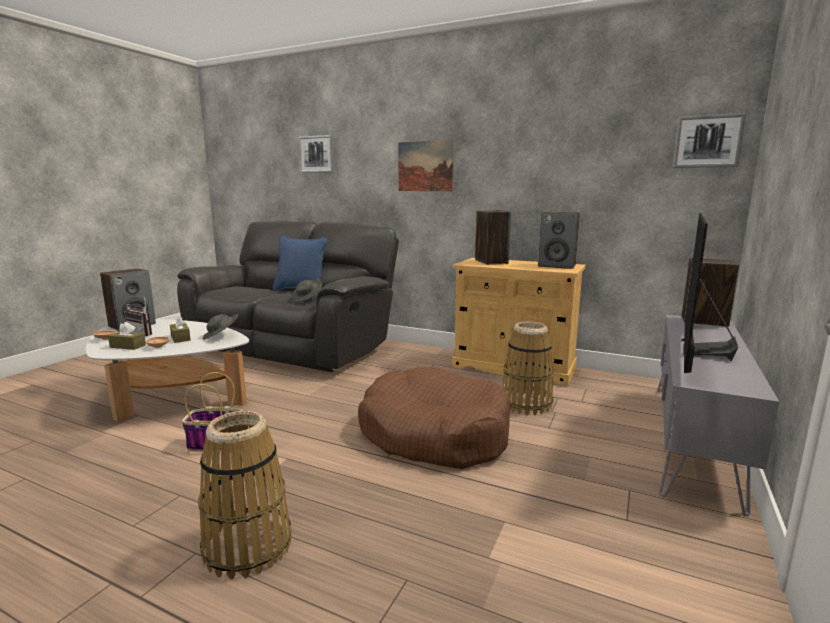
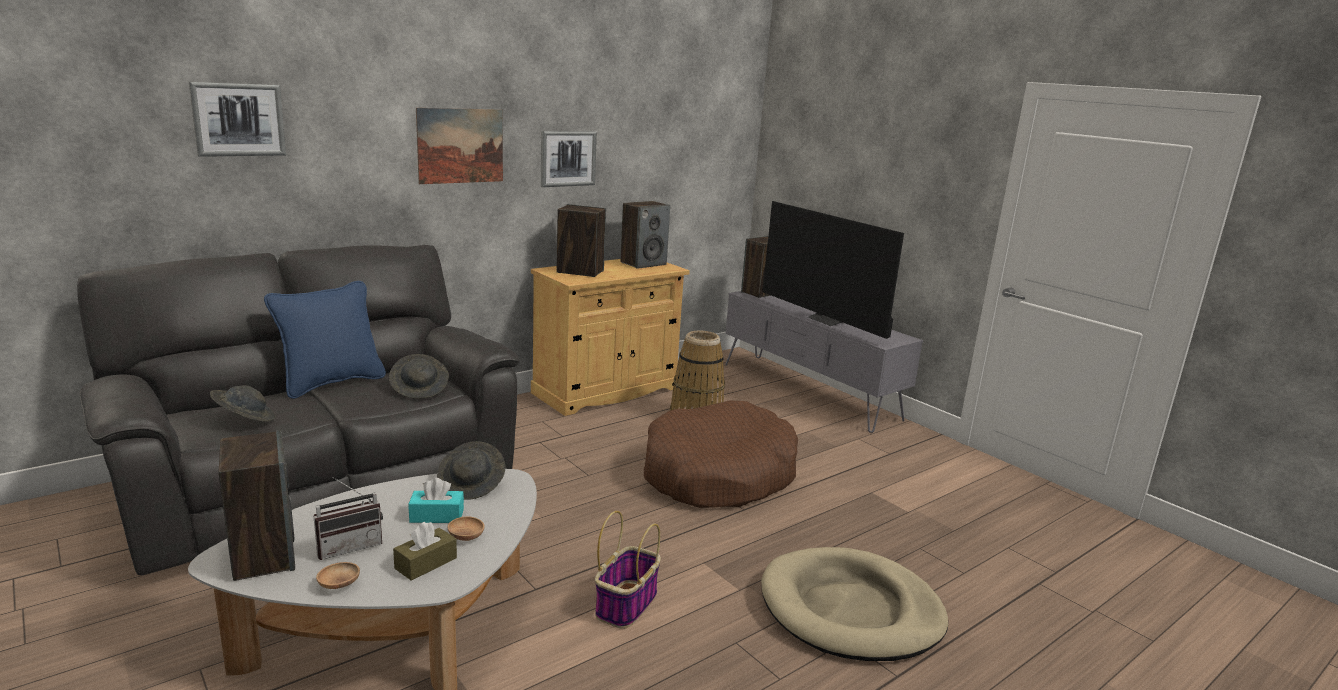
camera: 65 degrees left, 5 degrees up
brown tissue box [170,315,191,343] -> turquoise tissue box [408,478,464,523]
basket [198,411,291,579] -> beige dog bed [761,547,948,661]
picture [673,113,746,168] -> picture moved to [541,131,597,187]
none -> grey hat [210,385,276,422]

